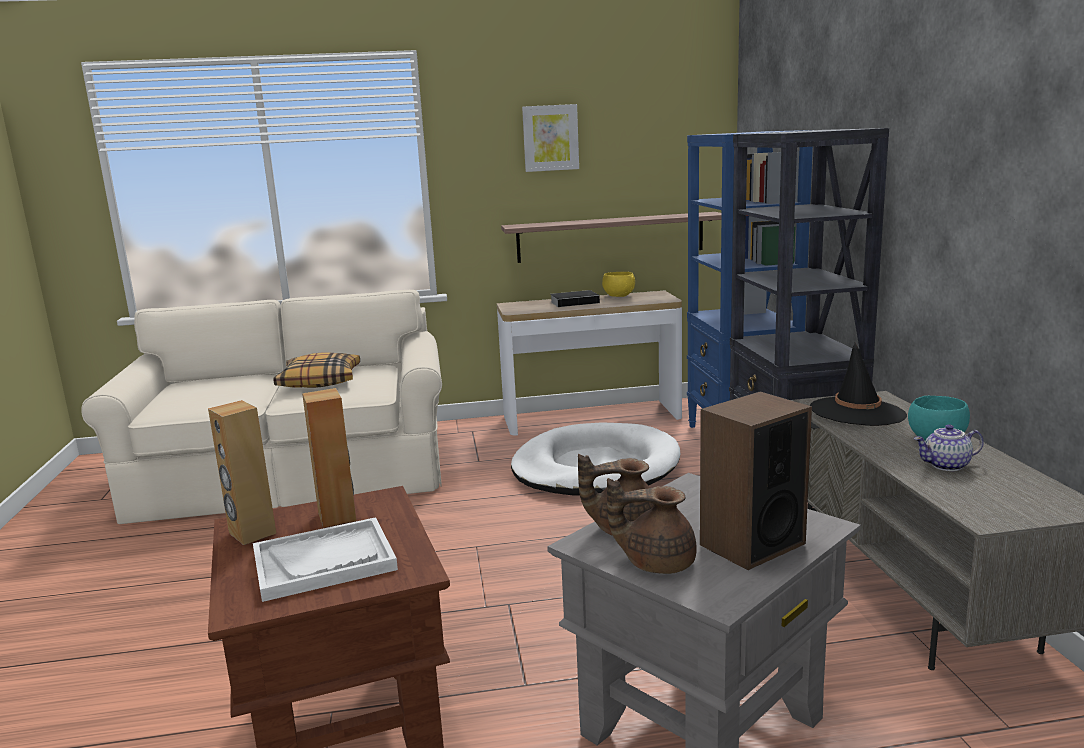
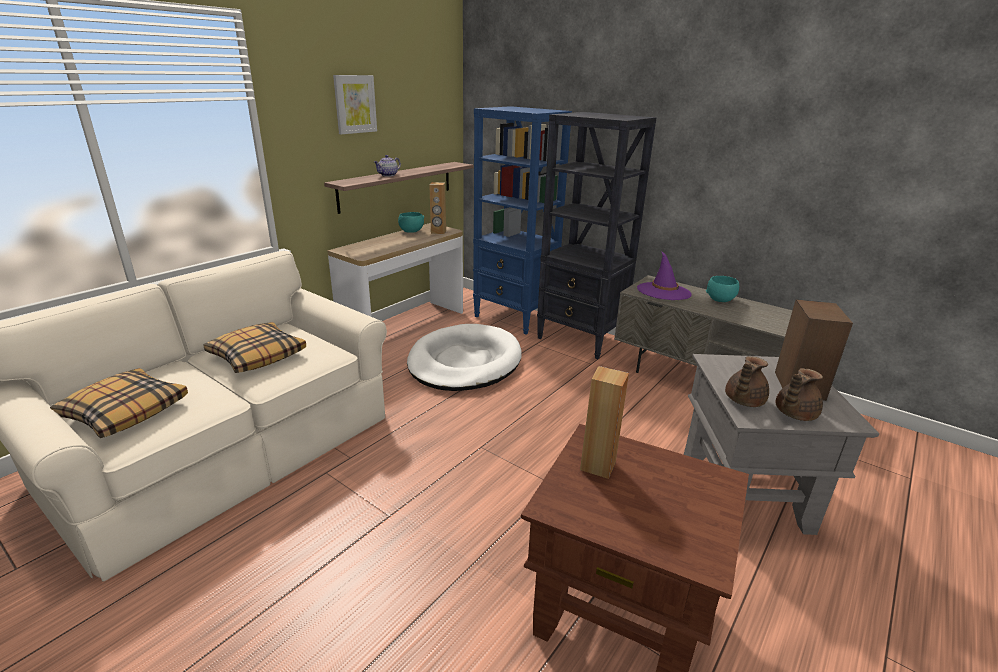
camera: 45 degrees left, 10 degrees up
brown speaker [208,400,276,545] -> brown speaker moved to [429,182,446,234]
white tray [253,517,398,602] -> none
book [550,290,603,307] -> none
yellow bowl [602,272,635,297] -> turquoise bowl [398,212,425,233]
black hat [810,343,907,426] -> purple hat [637,251,692,300]
teapot [914,424,984,471] -> teapot moved to [374,155,401,177]
none -> pillow [50,368,188,438]

